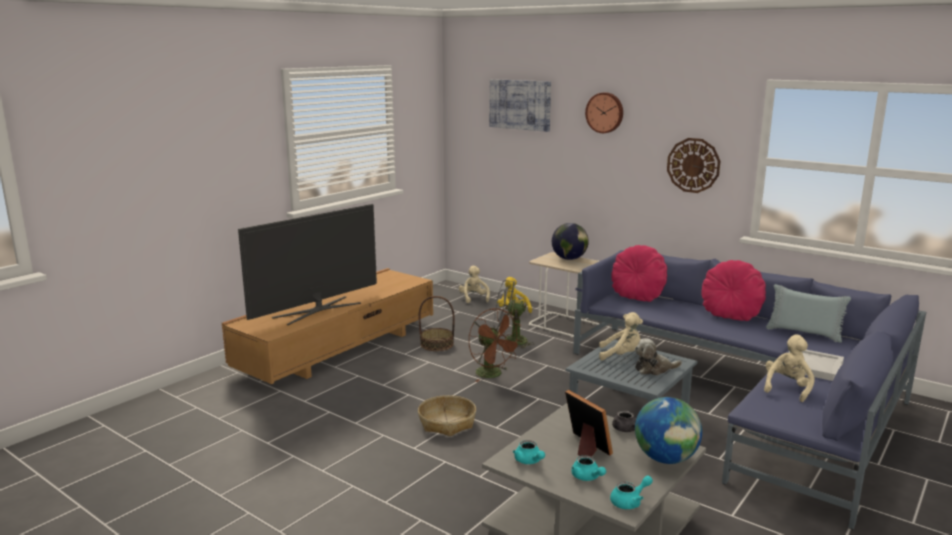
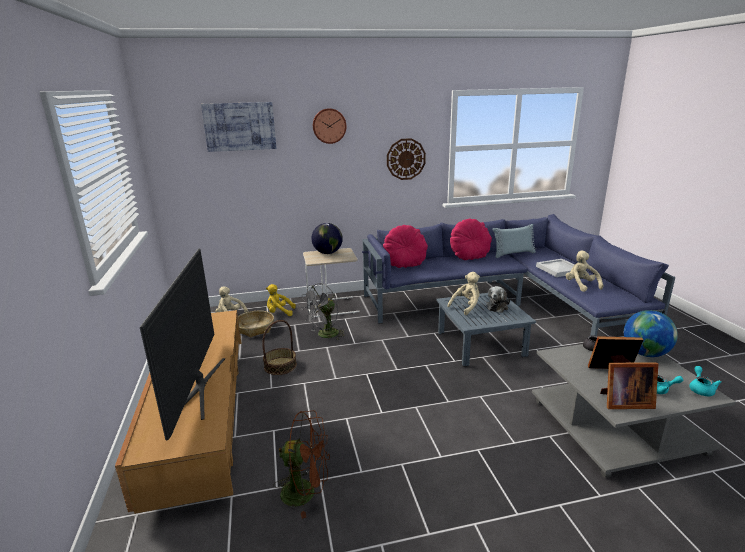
camera: 50 degrees left, 5 degrees up
basket [418,395,476,436] -> basket moved to [238,311,274,337]
brown fan [469,308,523,382] -> brown fan moved to [273,411,330,519]
turquoise teapot [513,440,545,464] -> picture frame [600,362,658,409]

